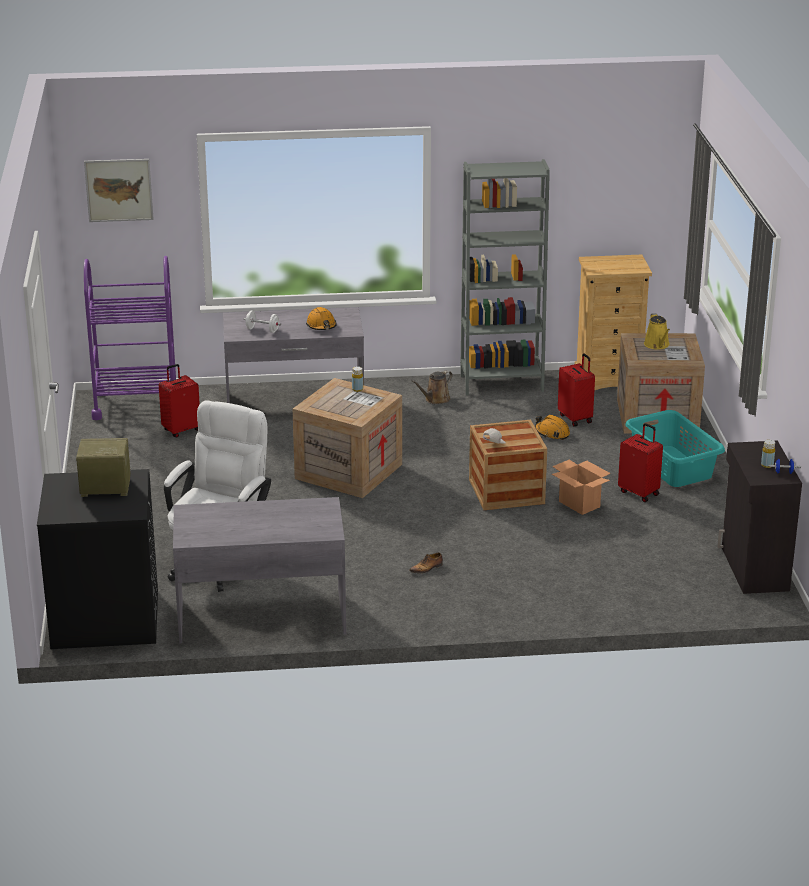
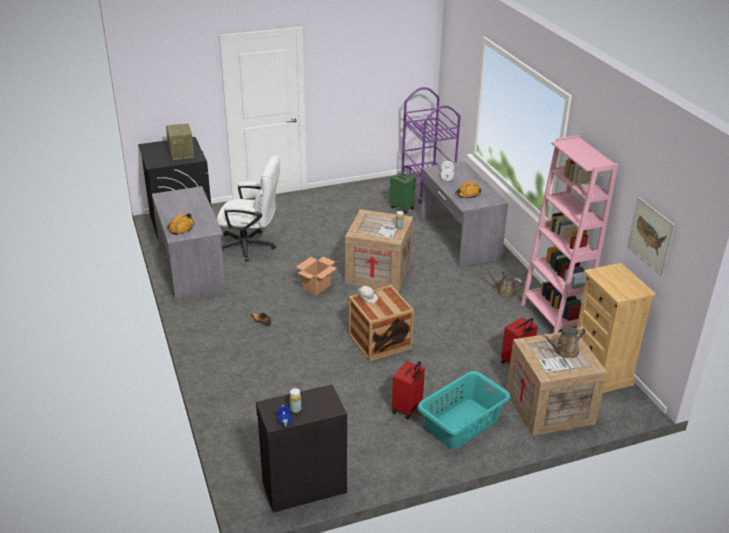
camera: 75 degrees right, 5 degrees up
picture [84,159,154,222] -> picture moved to [627,197,675,276]
red suitcase [159,364,200,438] -> green suitcase [389,166,416,214]
grey bookcase [460,159,550,395] -> pink bookcase [521,135,618,333]
orange hard hat [535,415,570,440] -> orange hard hat moved to [167,213,194,235]
cardboard box [552,460,611,515] -> cardboard box moved to [296,257,337,296]
yellow watering can [644,313,670,349] -> brown watering can [542,327,585,358]

